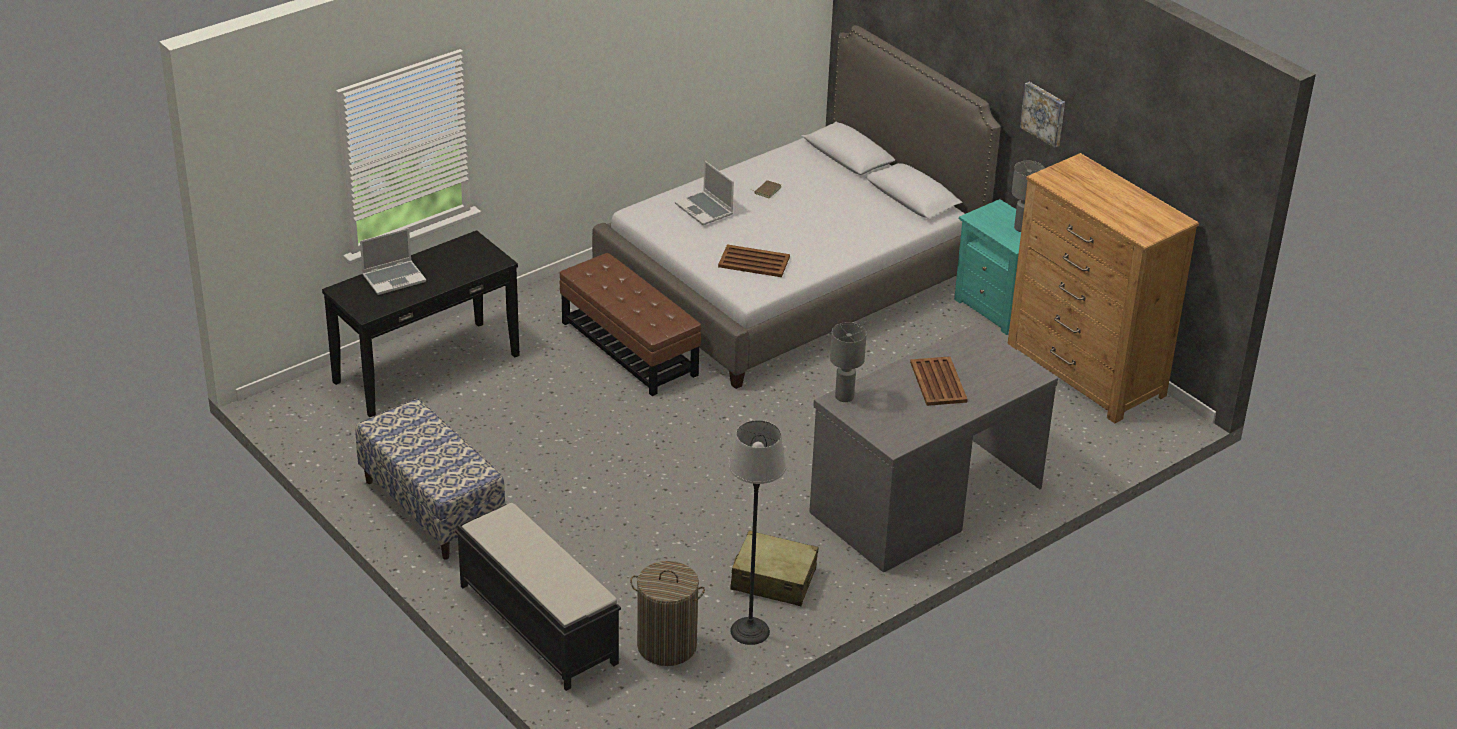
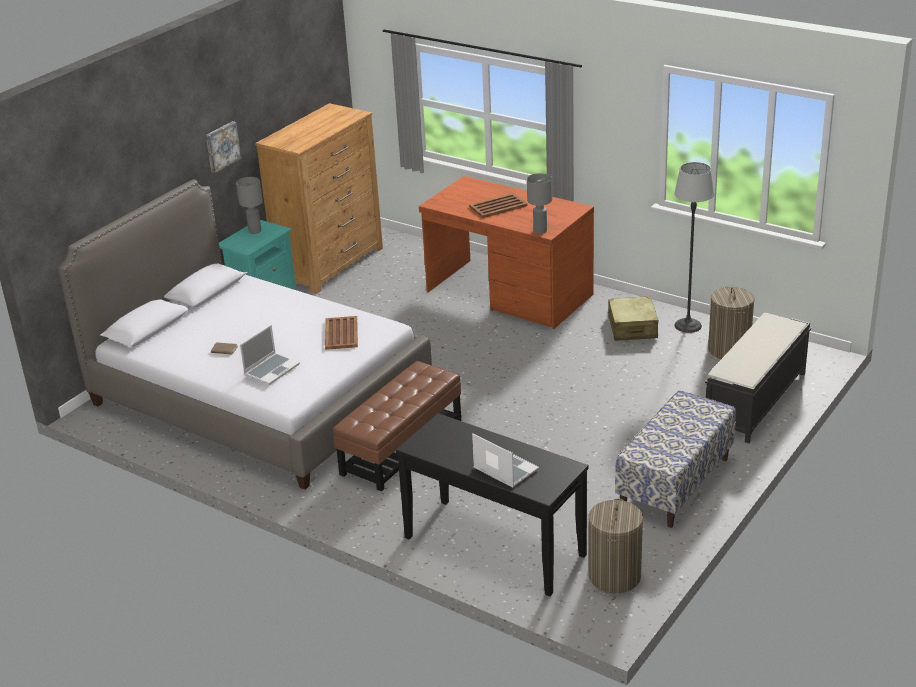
camera: 105 degrees left, 5 degrees down
grey desk [809,323,1058,572] -> brown desk [419,176,594,329]
none -> laundry basket [588,498,643,593]

